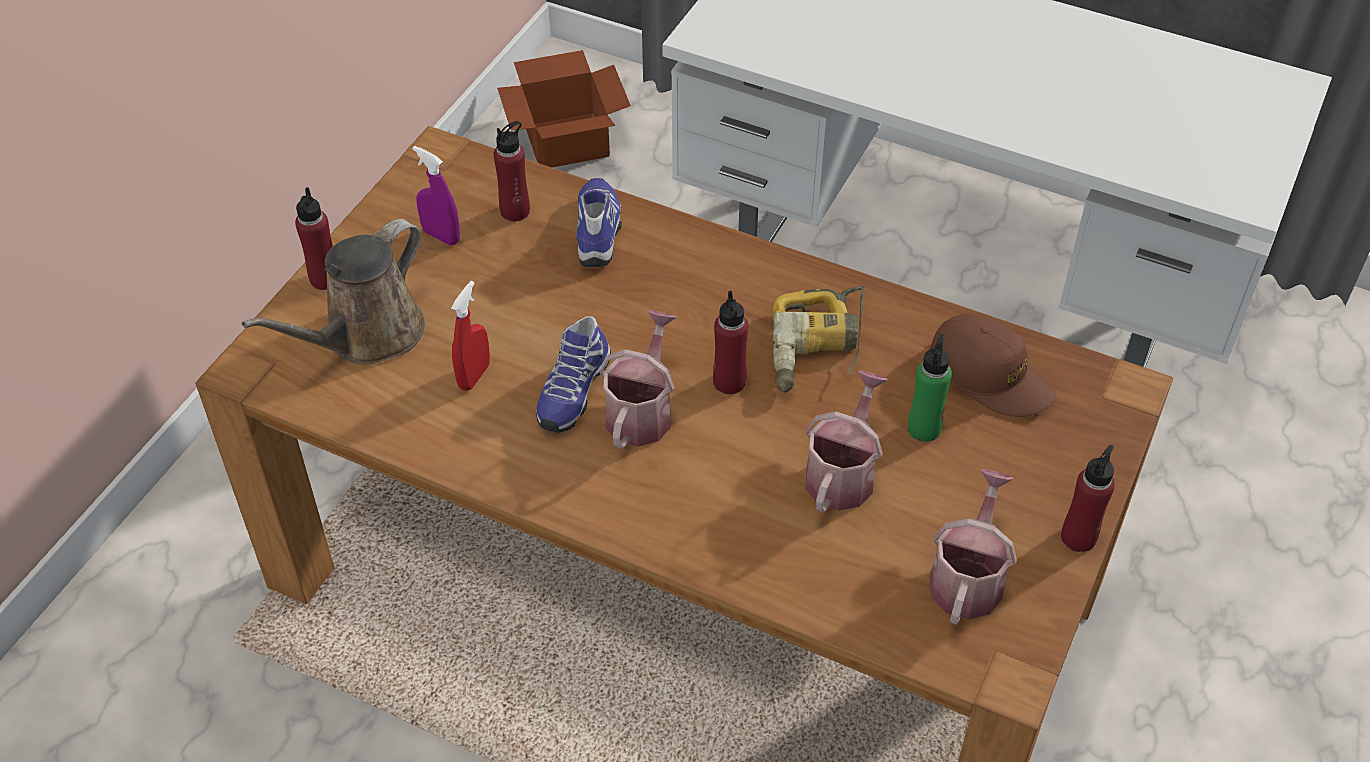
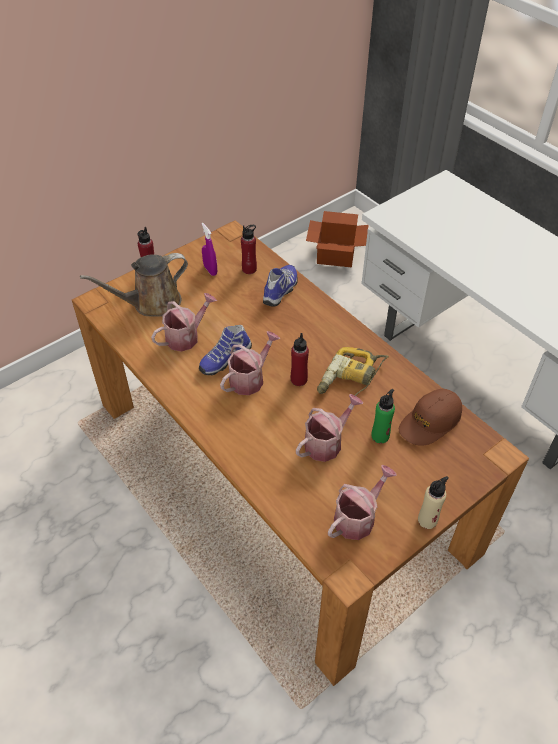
camera: 25 degrees right, 0 degrees up
red spray bottle [451,281,490,391] -> watering can [151,293,217,352]
brown cap [930,314,1056,417] -> brown cap turned 75 degrees clockwise [399,389,462,446]
red bottle [1061,445,1115,552] -> beige bottle [418,476,449,529]

